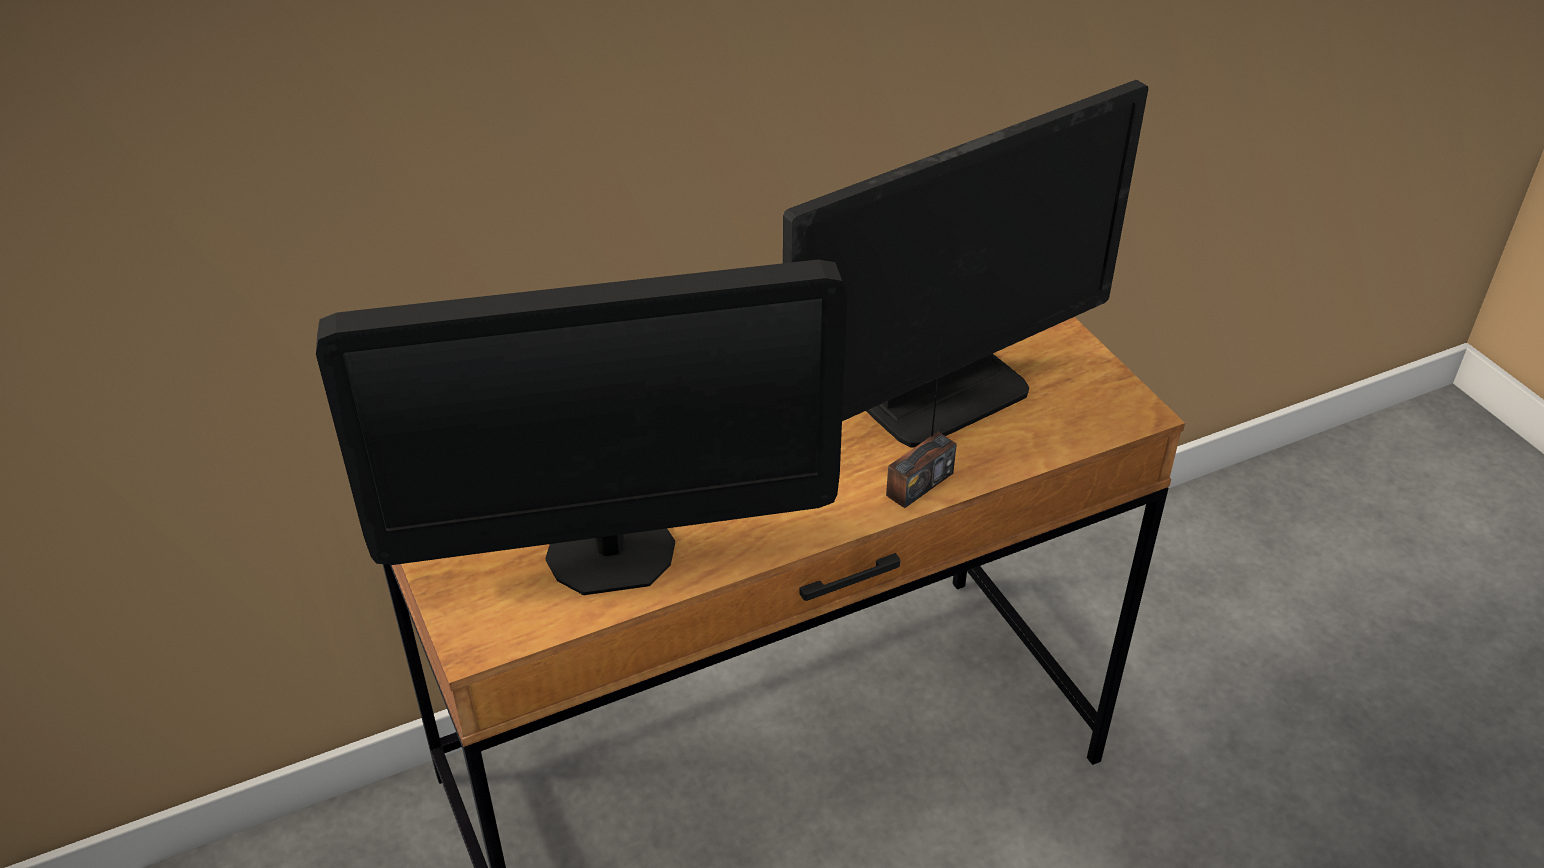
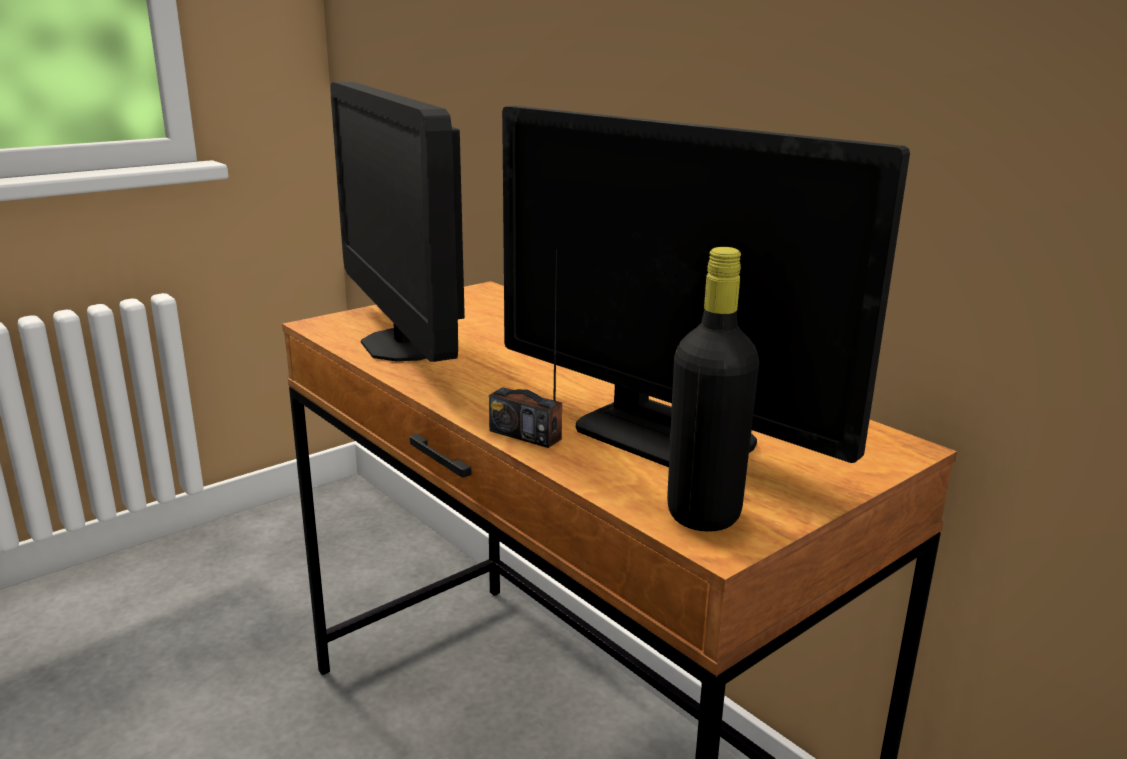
camera: 75 degrees right, 20 degrees down
none -> black bottle [667,247,759,532]

